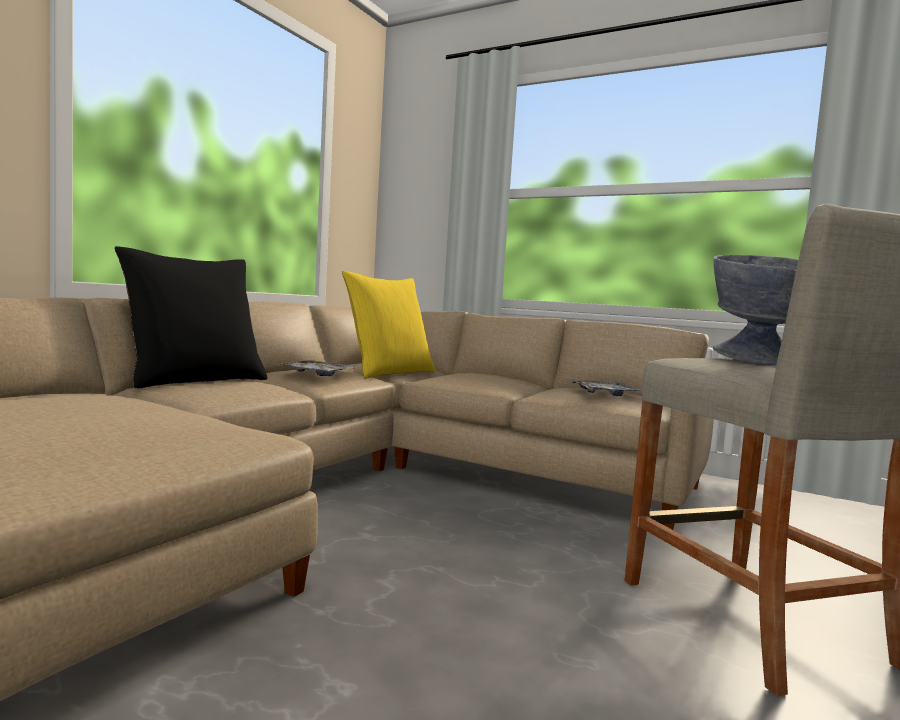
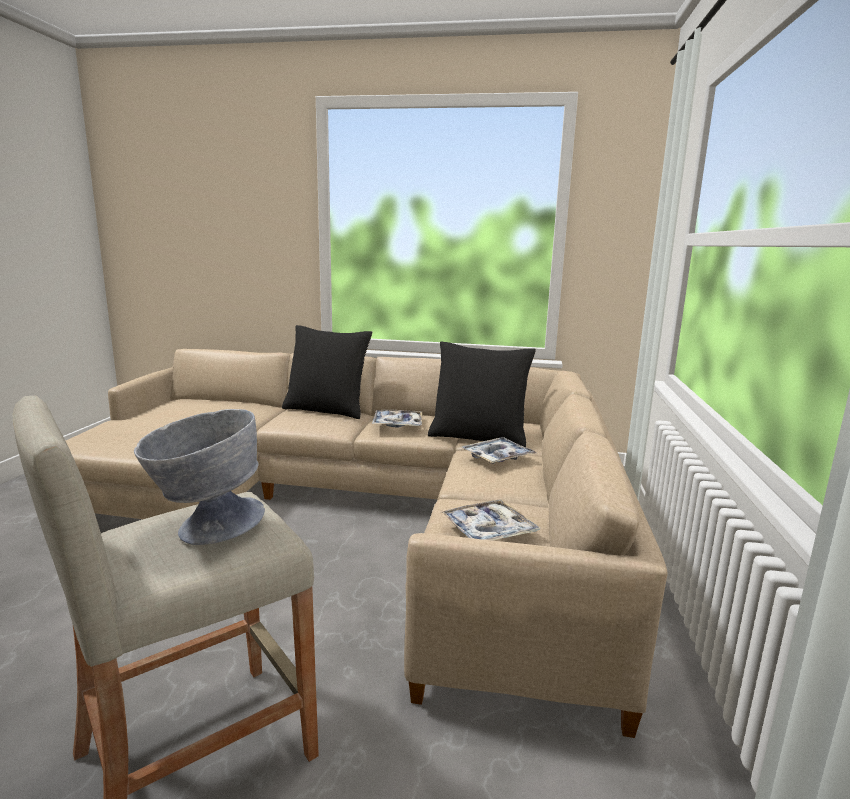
camera: 70 degrees right, 10 degrees up
yellow pillow [342,271,435,379] -> black pillow [428,341,536,447]
none -> tray [461,437,536,464]

